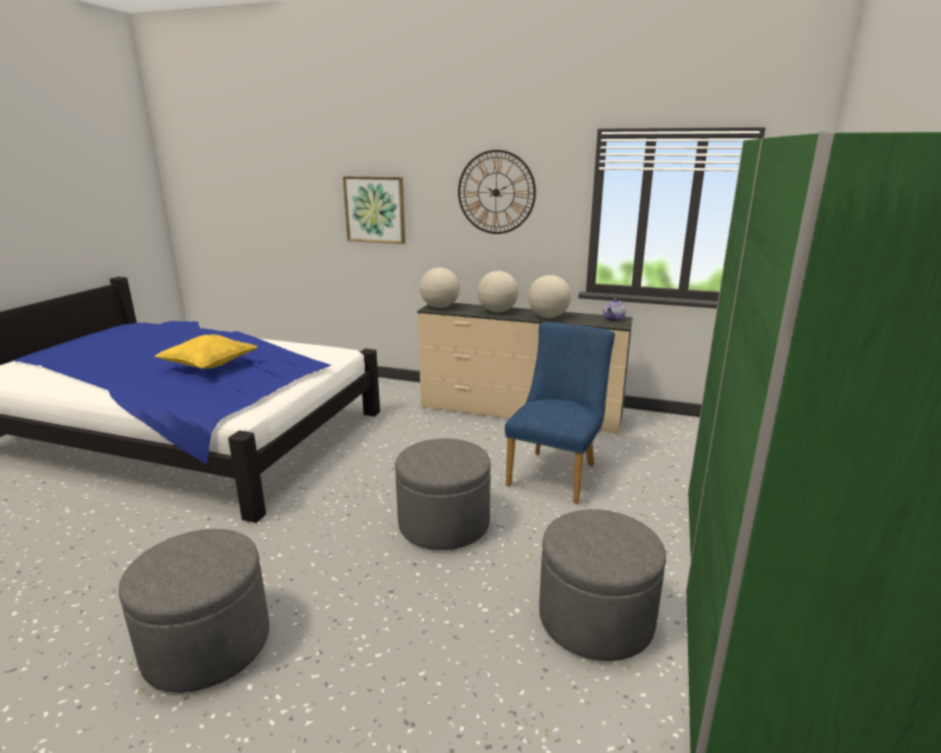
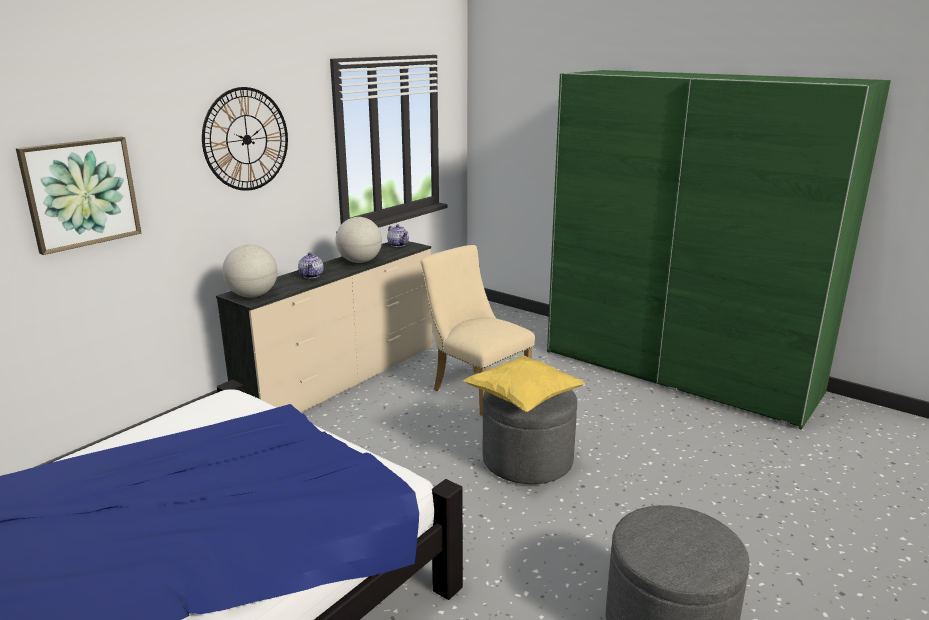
camera: 70 degrees left, 0 degrees up
yellow pillow [154,334,258,369] -> yellow pillow moved to [463,355,585,412]
globe [477,271,519,312] -> teapot [298,252,324,278]
blue chair [505,322,615,504] -> beige chair [421,245,535,417]
grey ottoman [539,509,666,661] -> none

